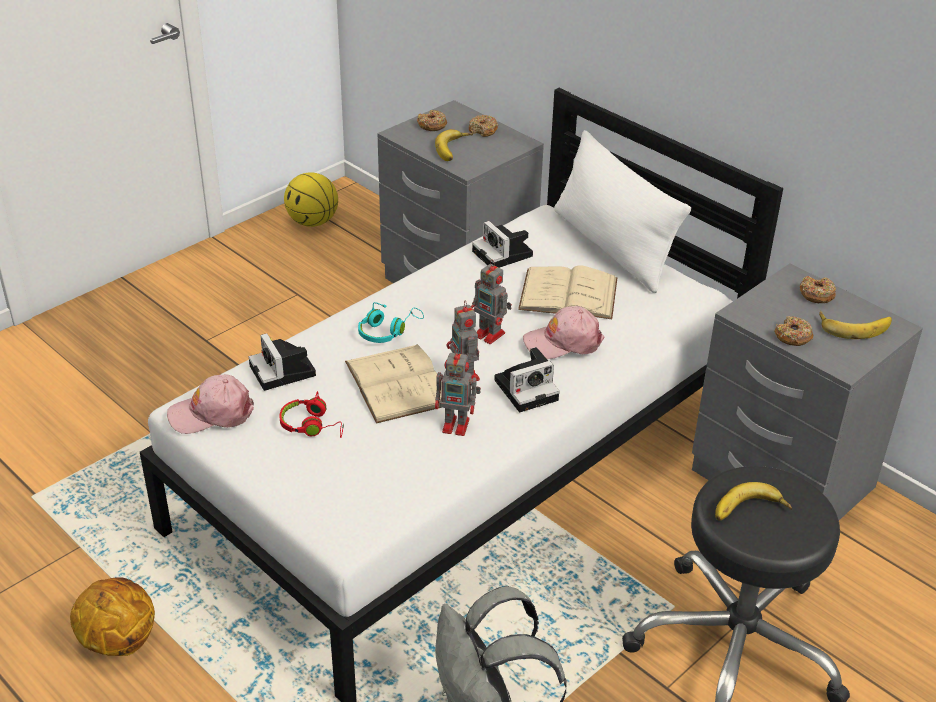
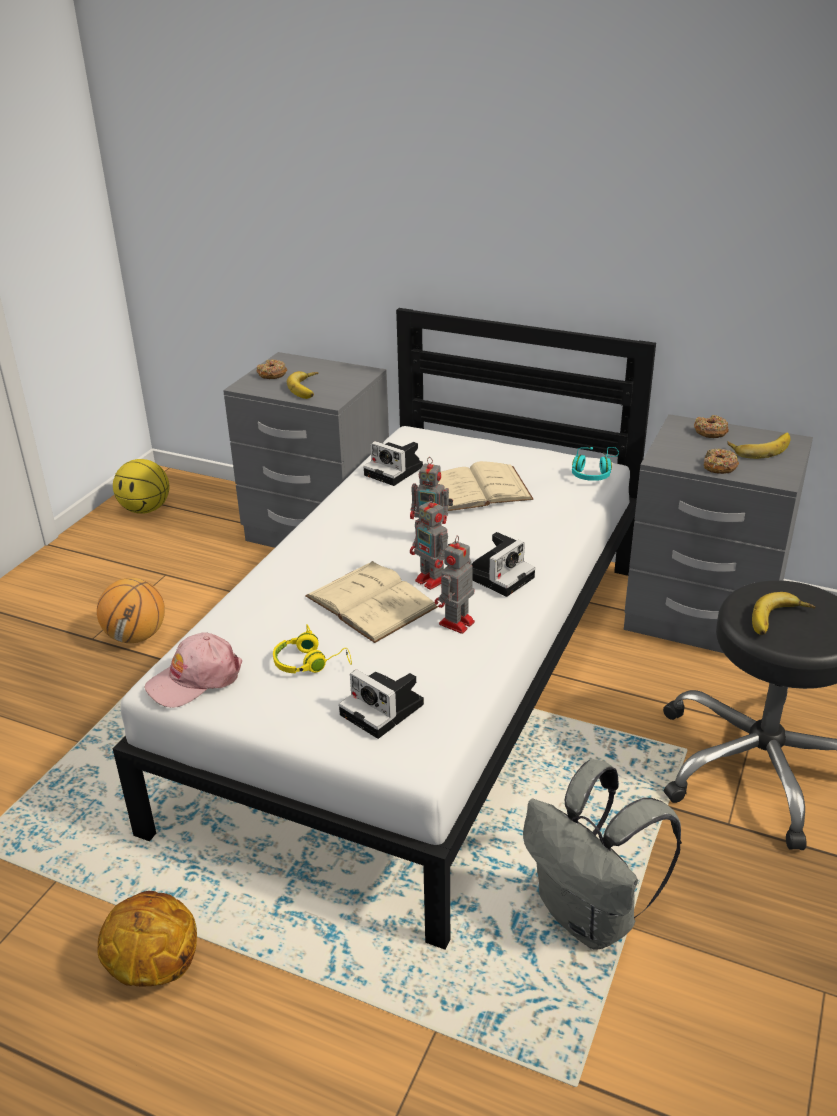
camera: 20 degrees left, 5 degrees down
camera [249,333,316,391] -> camera moved to [339,669,424,739]
red headphones [279,391,344,438] -> yellow headphones [273,624,352,673]
turquoise headphones [358,302,424,343] -> turquoise headphones moved to [572,447,619,481]
toy robot [435,348,481,436] -> toy robot turned 135 degrees clockwise [435,536,475,634]
donut [469,115,499,137] -> none
pink cap [523,306,605,359] -> none
white pillow [554,130,691,293] -> none
none -> basketball [97,578,165,643]

